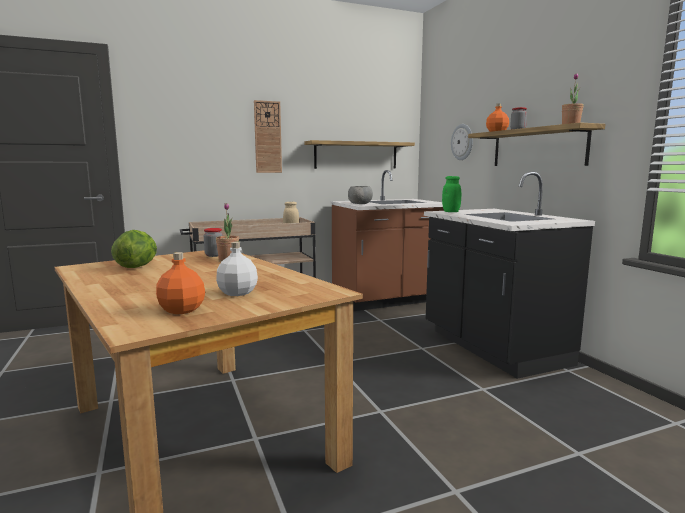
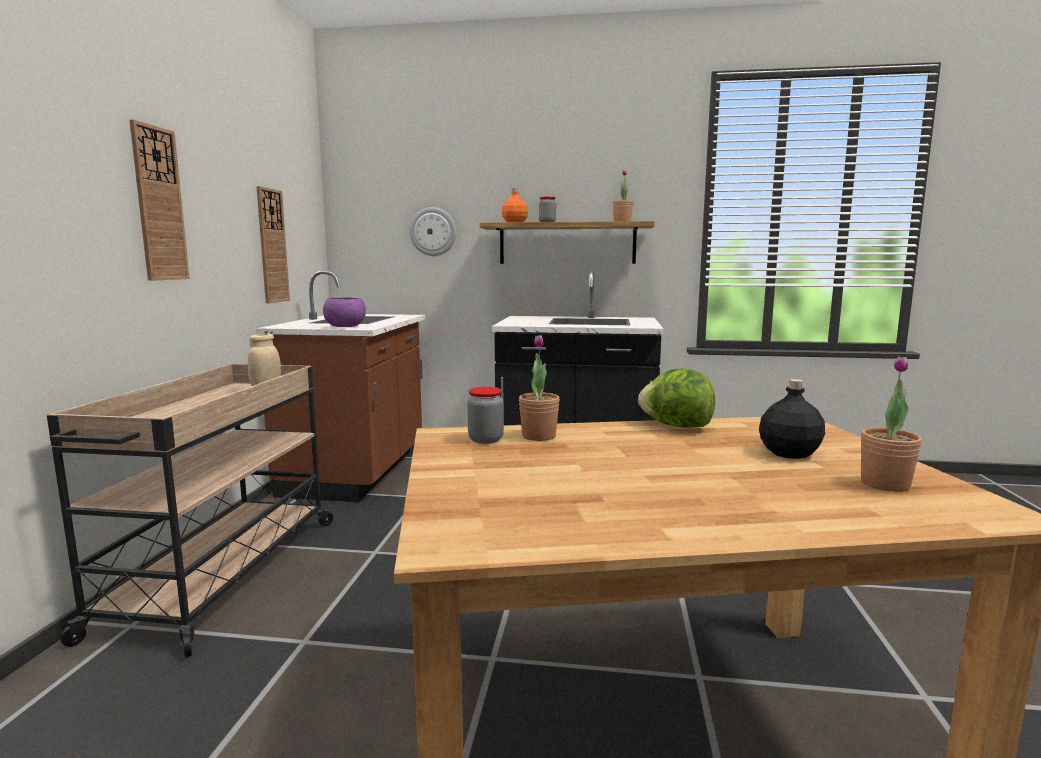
camera: 60 degrees left, 0 degrees up
lettuce [111,230,157,268] -> lettuce moved to [638,368,715,428]
orange bottle [156,252,205,314] -> potted plant [861,357,922,492]
white bottle [216,242,258,296] -> black bottle [759,379,825,459]
shelf [304,140,415,169] -> wall clock [256,186,290,303]
grey bowl [348,186,373,204] -> purple bowl [323,297,366,327]
green jar [442,176,461,212] -> none

